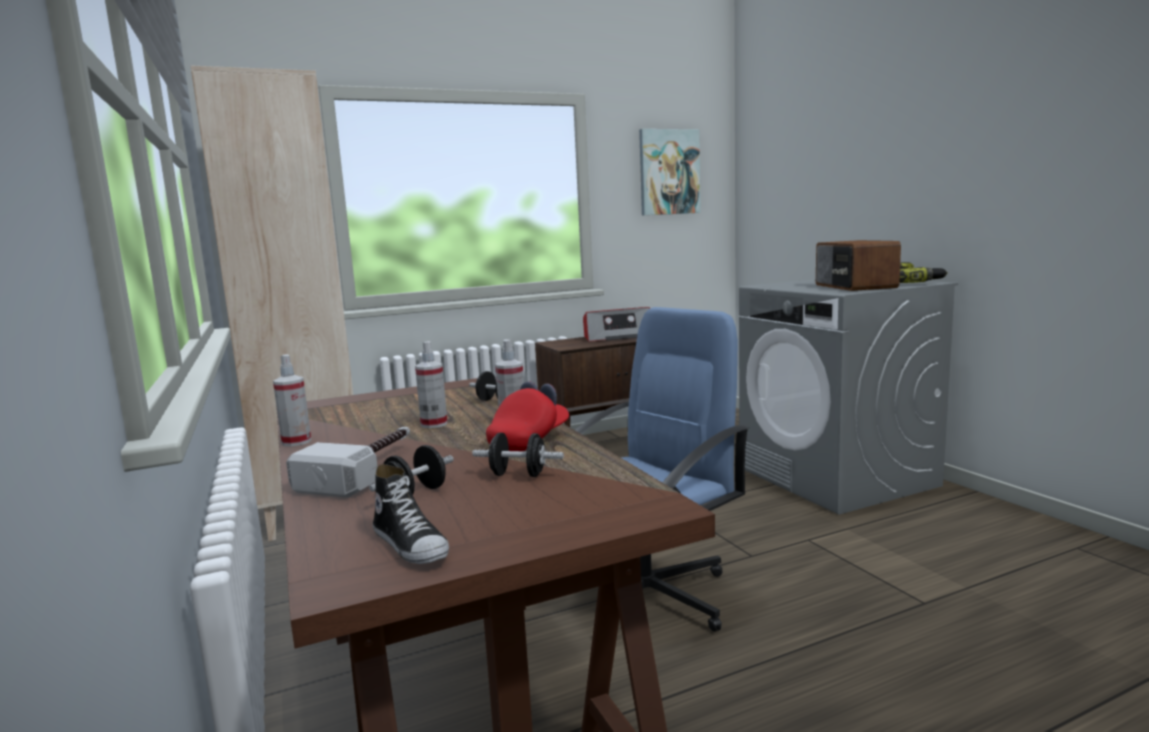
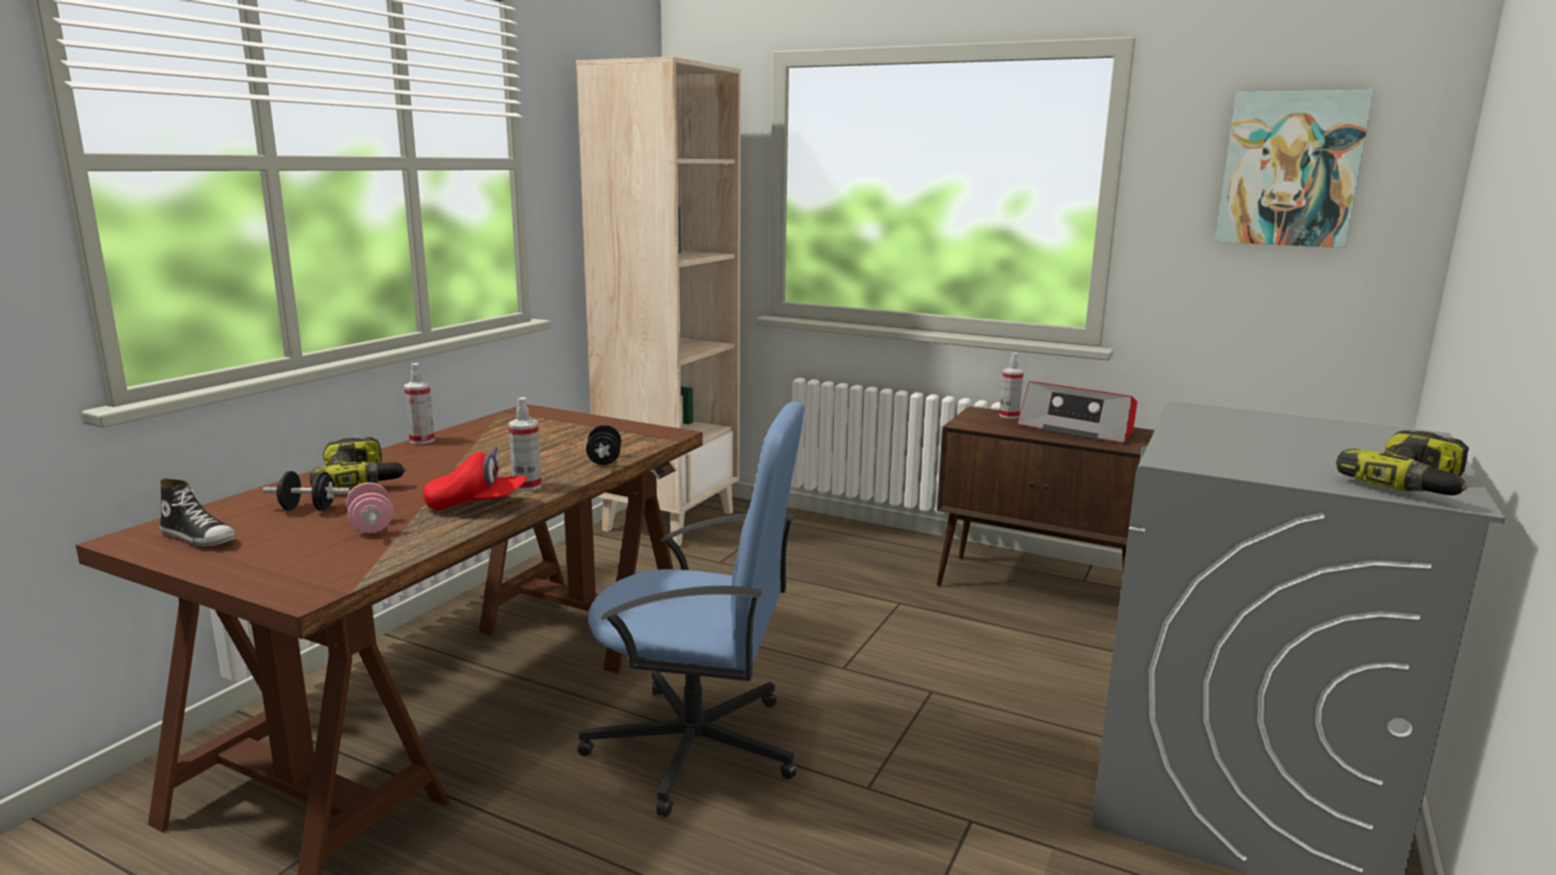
camera: 50 degrees right, 5 degrees up
hammer [286,427,410,498] -> power drill [310,437,406,488]
shoe [373,464,449,564] -> shoe turned 75 degrees counterclockwise [160,479,235,546]
spray bottle [415,341,448,428] -> spray bottle moved to [999,353,1024,419]
black dumbbell [472,432,564,477] -> pink dumbbell [346,482,393,533]
radio [816,240,901,291] -> none

